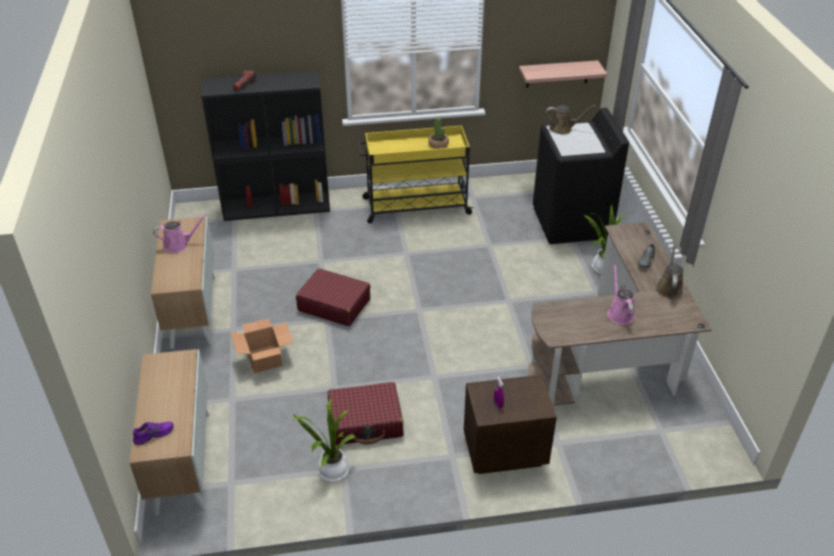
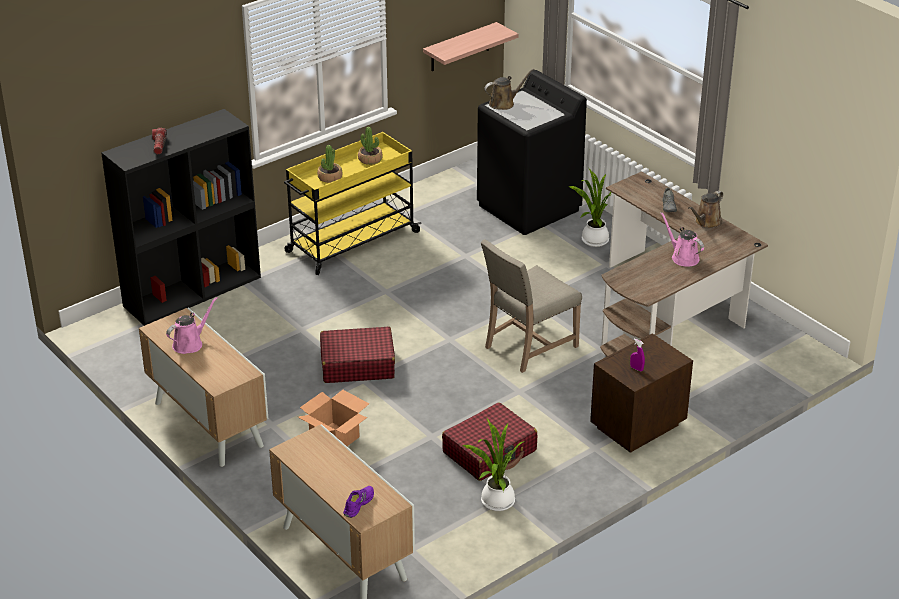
camera: 30 degrees left, 5 degrees down
brown watering can [656,241,683,299] -> brown watering can turned 120 degrees counterclockwise [688,191,723,228]
none -> potted plant [317,145,343,183]
none -> beige chair [481,239,582,373]

